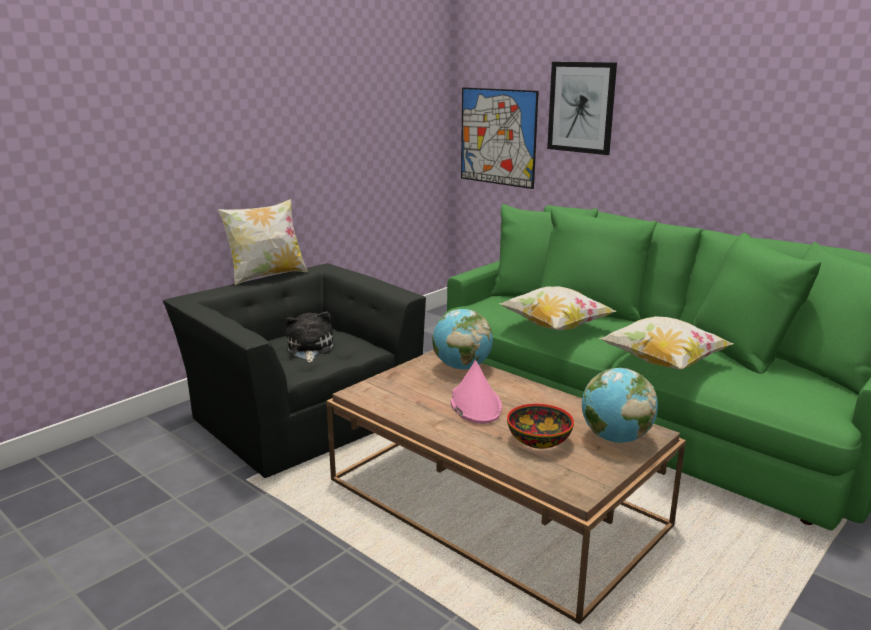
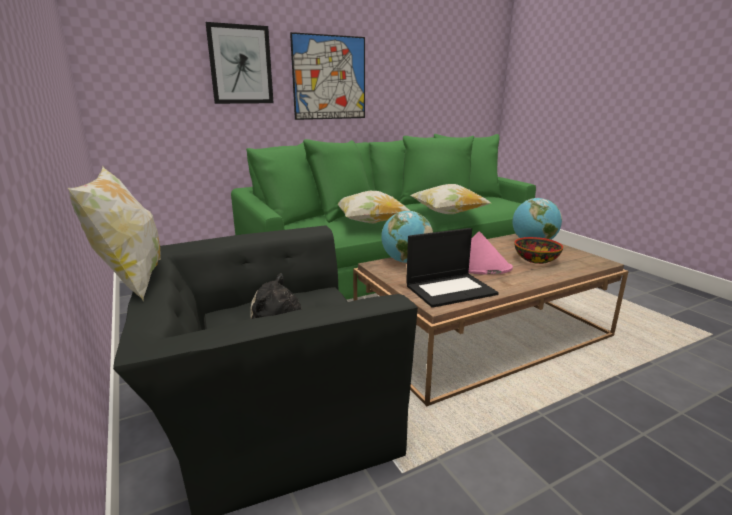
camera: 70 degrees left, 0 degrees up
picture [461,87,539,189] -> picture moved to [290,32,365,120]
none -> laptop [406,228,499,308]

